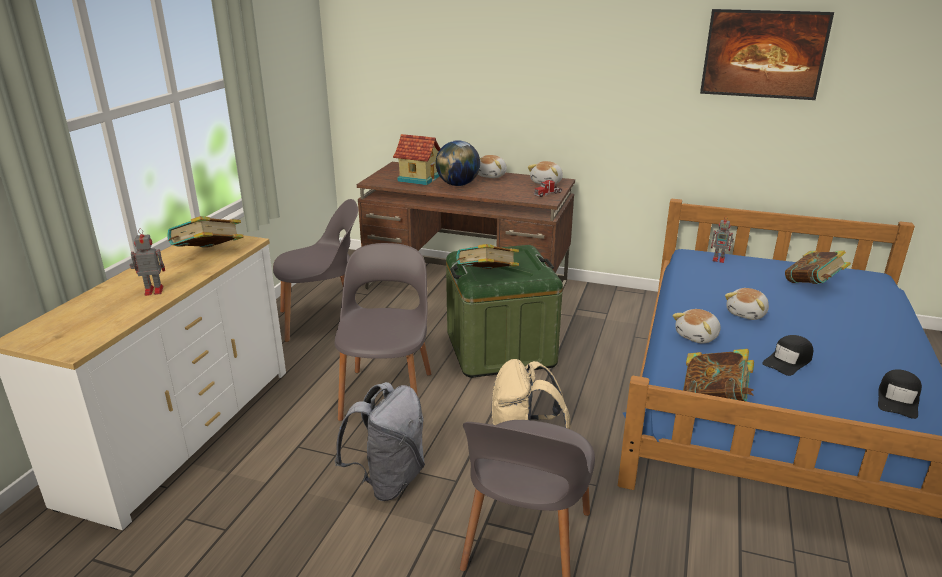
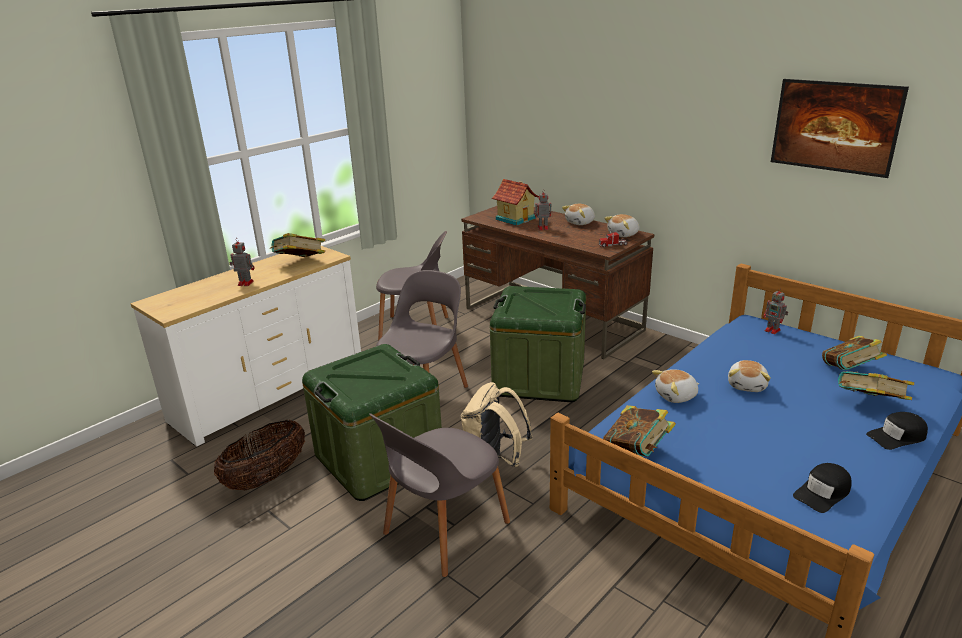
camera: 25 degrees right, 0 degrees up
grey backpack [334,382,425,501] -> green storage box [302,344,442,501]
globe [436,140,480,186] -> toy robot [534,190,551,230]
book [456,244,519,269] -> book moved to [838,371,914,400]
plush toy [725,288,769,320] -> plush toy turned 45 degrees counterclockwise [728,360,771,392]
black cap [762,335,813,376] -> black cap moved to [866,412,928,450]
none -> basket [214,420,305,490]

